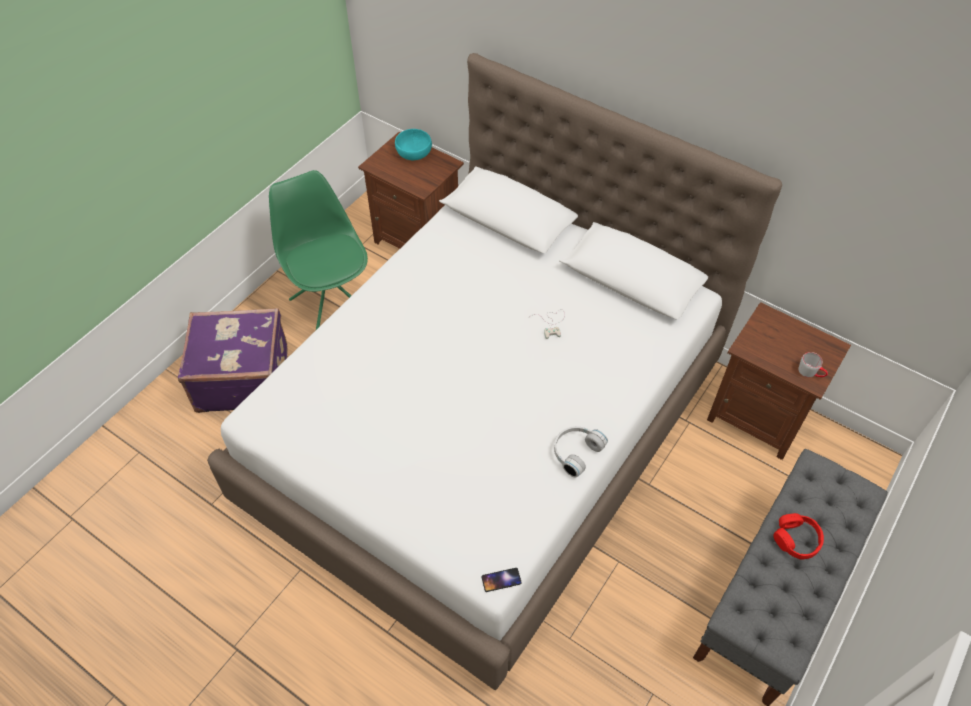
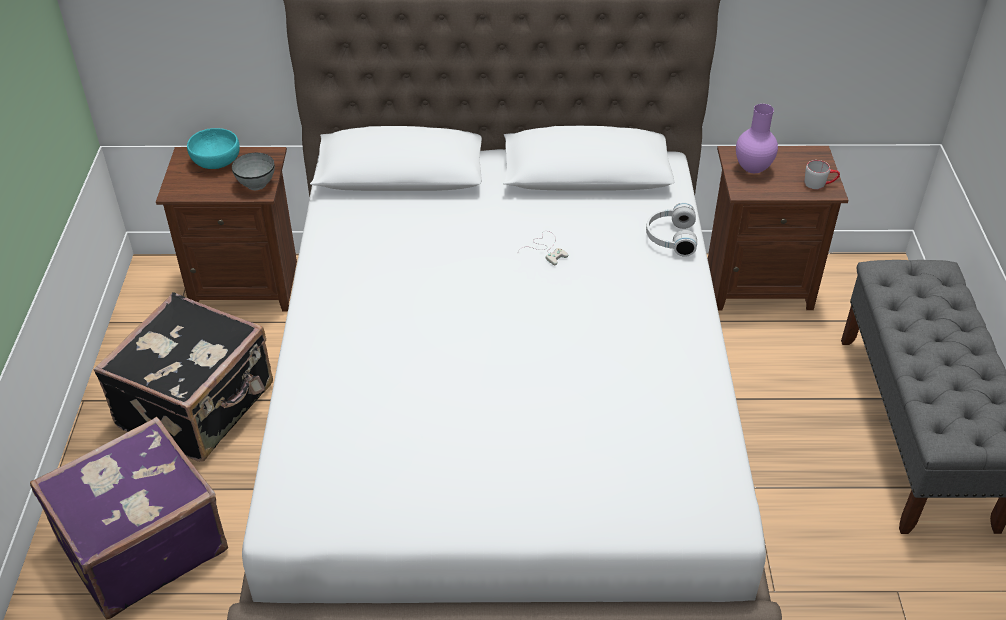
camera: 35 degrees left, 10 degrees down
green chair [269,170,368,330] -> black suitcase [94,292,273,462]
phone [481,568,522,592] -> none
white headphones [554,426,608,478] -> white headphones moved to [646,203,697,257]
red headphones [773,513,824,559] -> none
none -> grey bowl [232,153,275,190]
none -> purple vase [736,104,778,173]

